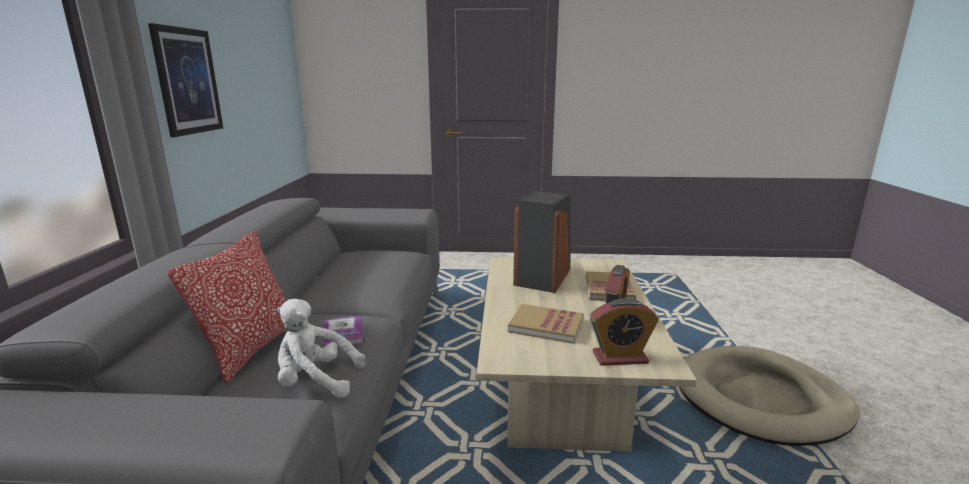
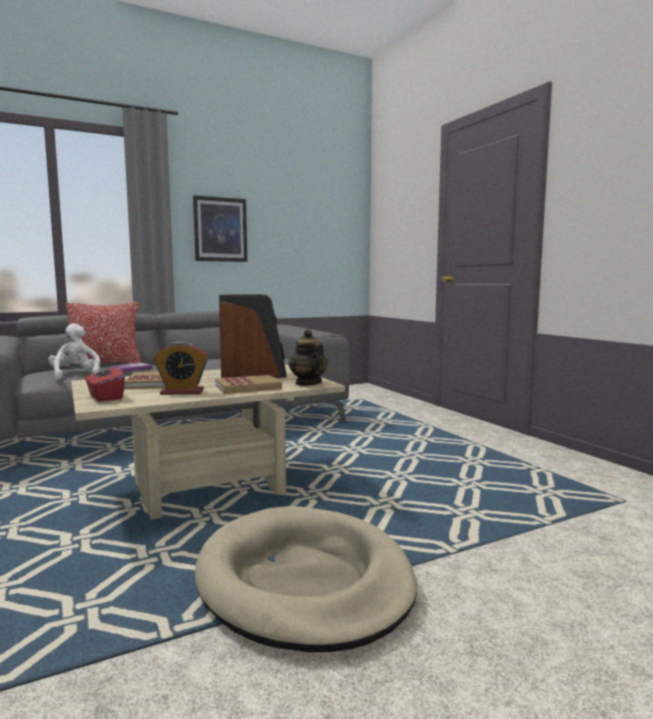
camera: 60 degrees right, 10 degrees down
alarm clock [590,298,659,366] -> red tissue box [85,361,125,402]
none -> teapot [289,329,328,386]

